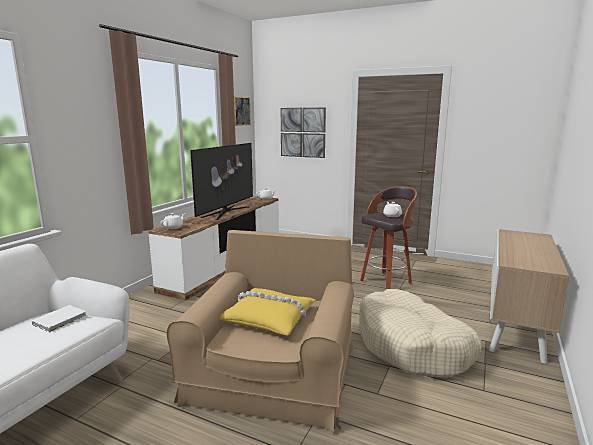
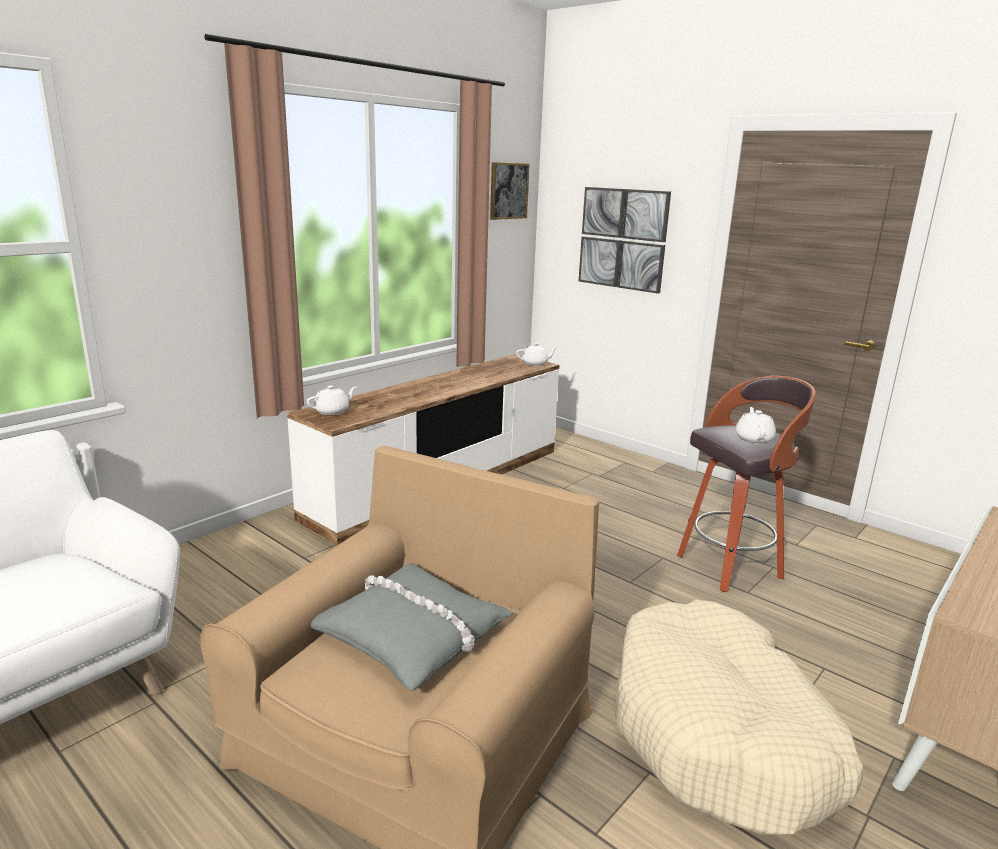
camera: 15 degrees right, 5 degrees up
white book [32,305,87,333] -> none
television [190,143,253,220] -> none
yellow pillow [220,288,316,336] -> grey pillow [311,563,513,691]

